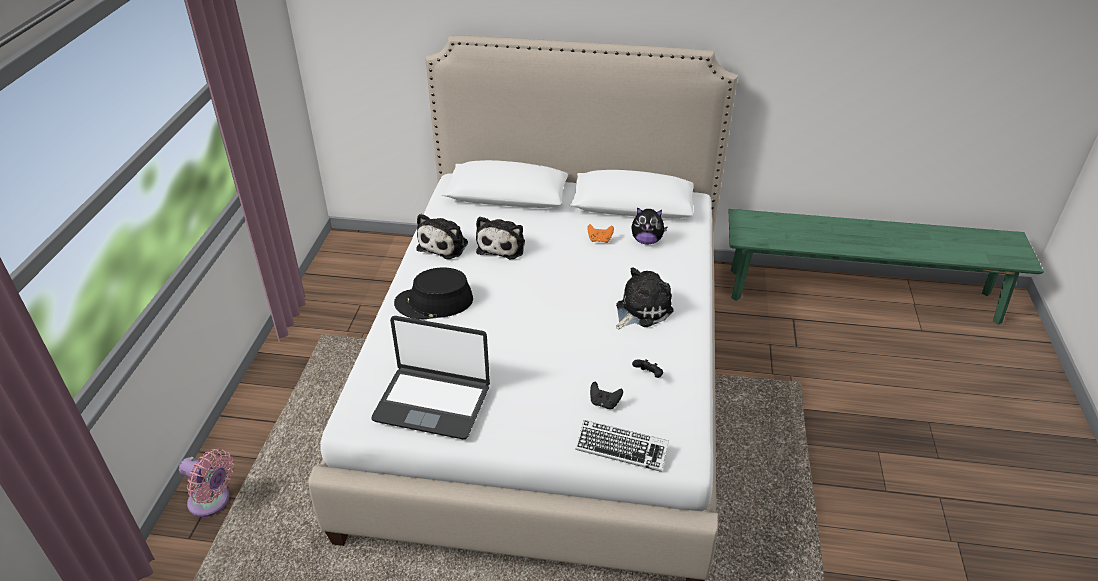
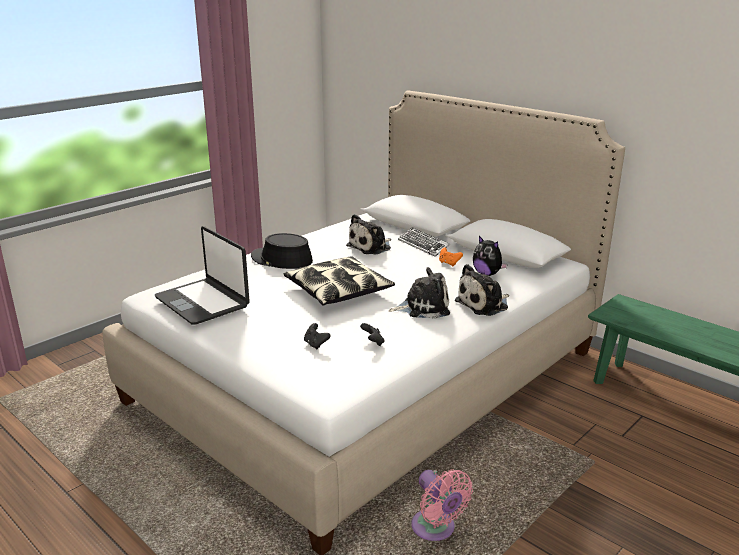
camera: 35 degrees right, 15 degrees down
pink fan [179,449,234,517] -> pink fan moved to [411,469,473,541]
plush toy [416,214,468,259] -> plush toy moved to [454,264,509,316]
keyboard [575,420,669,472] -> keyboard moved to [398,227,450,257]
none -> pillow [283,256,395,306]

